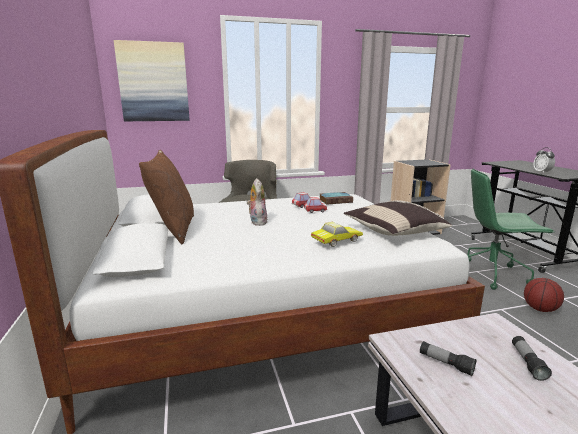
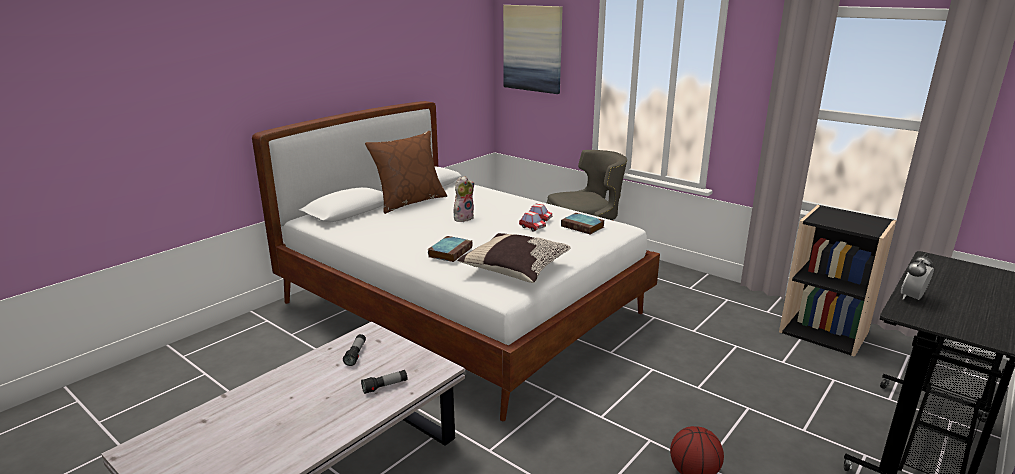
camera: 55 degrees right, 5 degrees up
toy car [311,222,363,247] -> book [428,236,472,262]
green office chair [467,169,554,290] -> none

